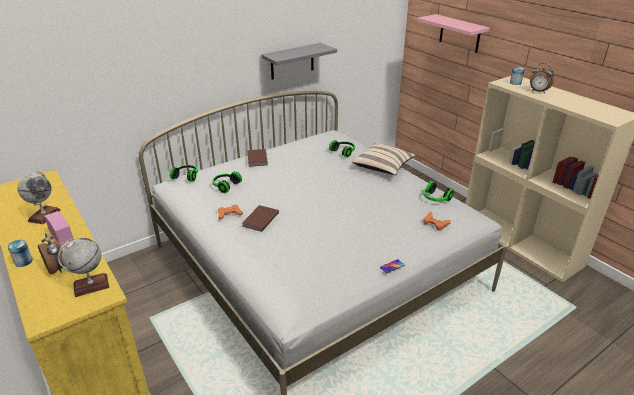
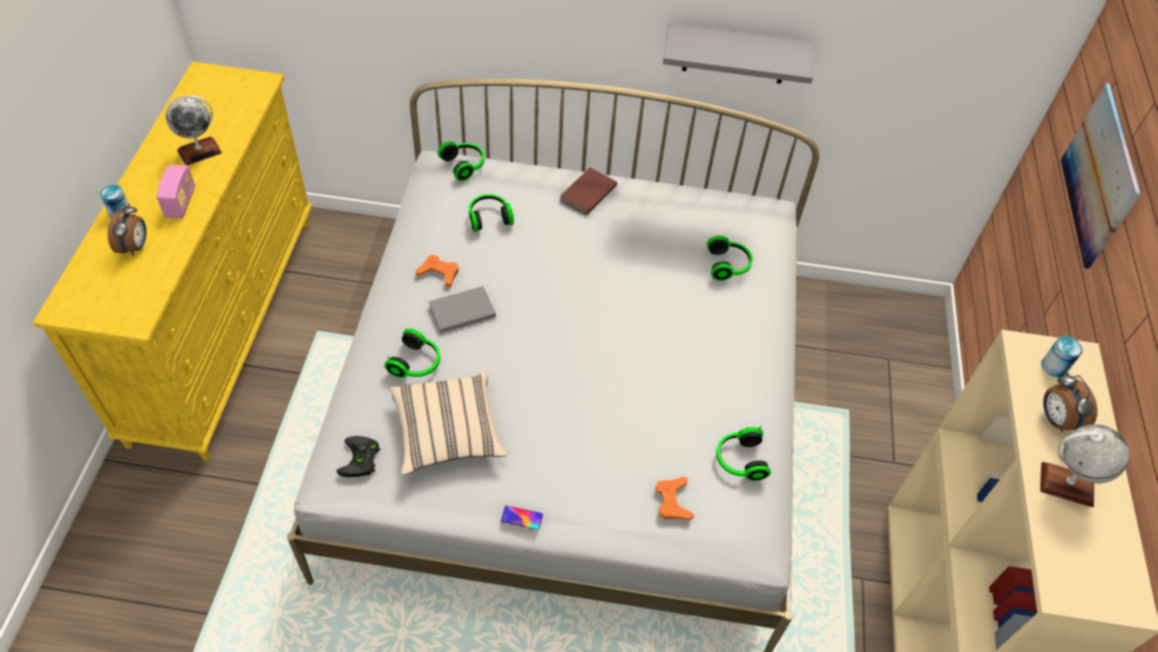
camera: 40 degrees right, 20 degrees up
globe [58,238,109,297] -> globe moved to [1040,424,1129,507]
brown book [242,205,279,232] -> grey book [429,286,496,333]
beige pillow [352,143,416,175] -> beige pillow moved to [389,371,507,475]
pink shelf [417,14,490,53] -> picture [1061,83,1141,269]
none -> black game controller [337,436,380,477]
none -> headphones [384,328,440,378]

